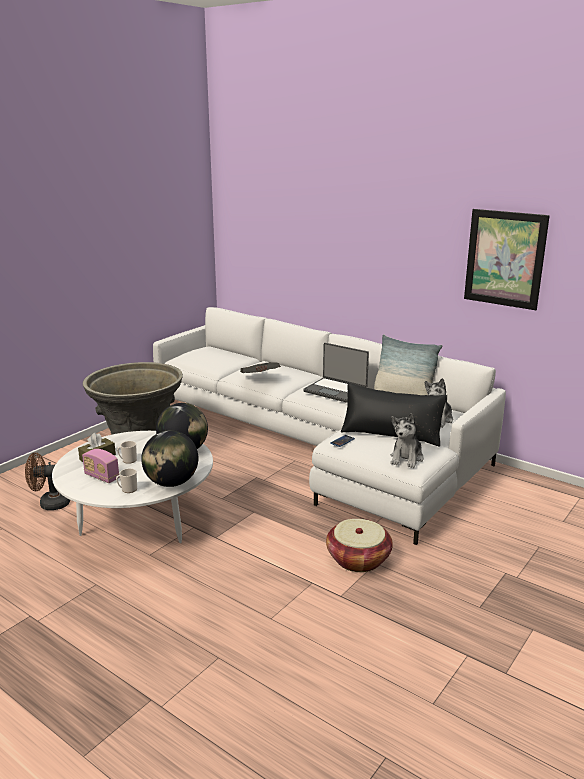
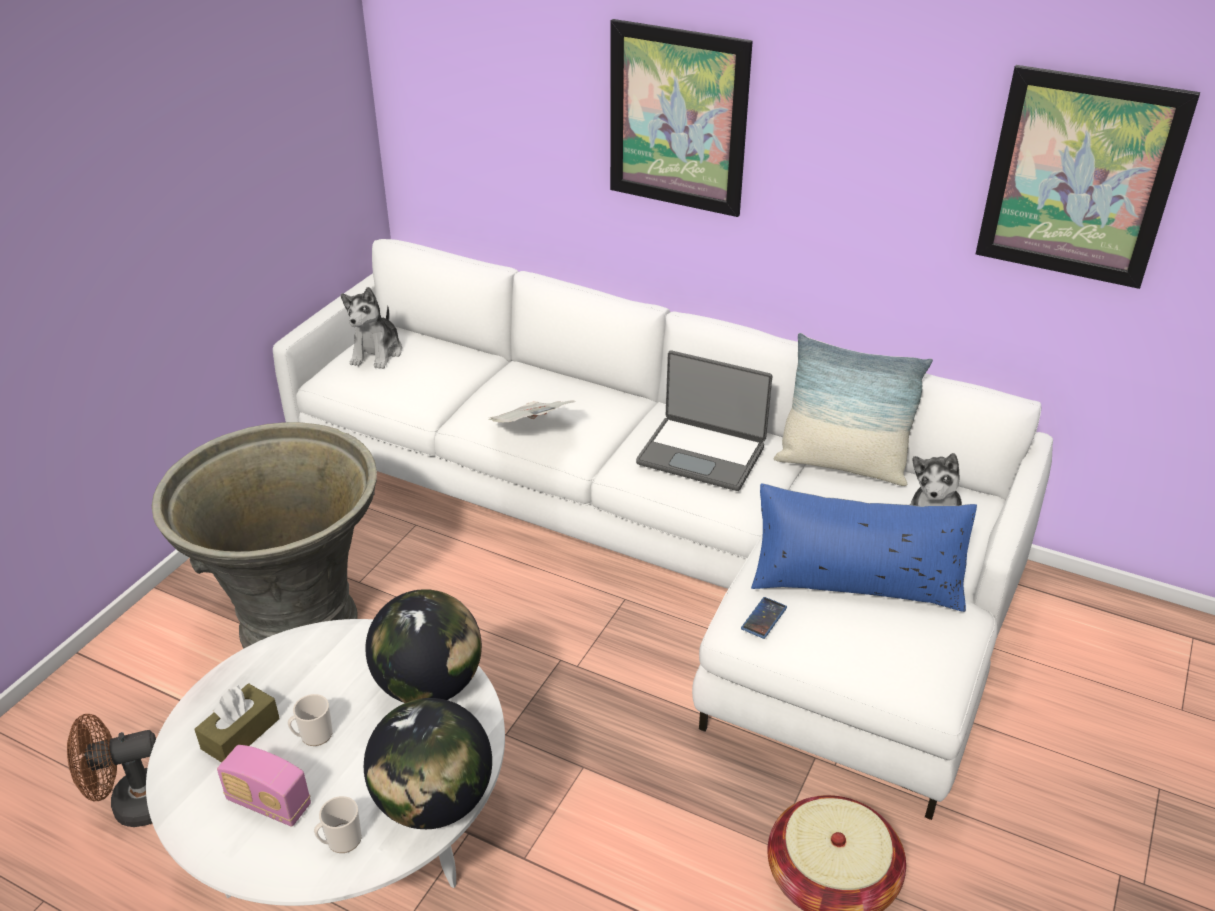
camera: 10 degrees left, 15 degrees up
black pillow [341,383,447,447] -> blue pillow [751,483,977,612]
plush toy [391,413,424,468] -> plush toy moved to [341,287,402,369]
none -> picture [610,19,753,217]

